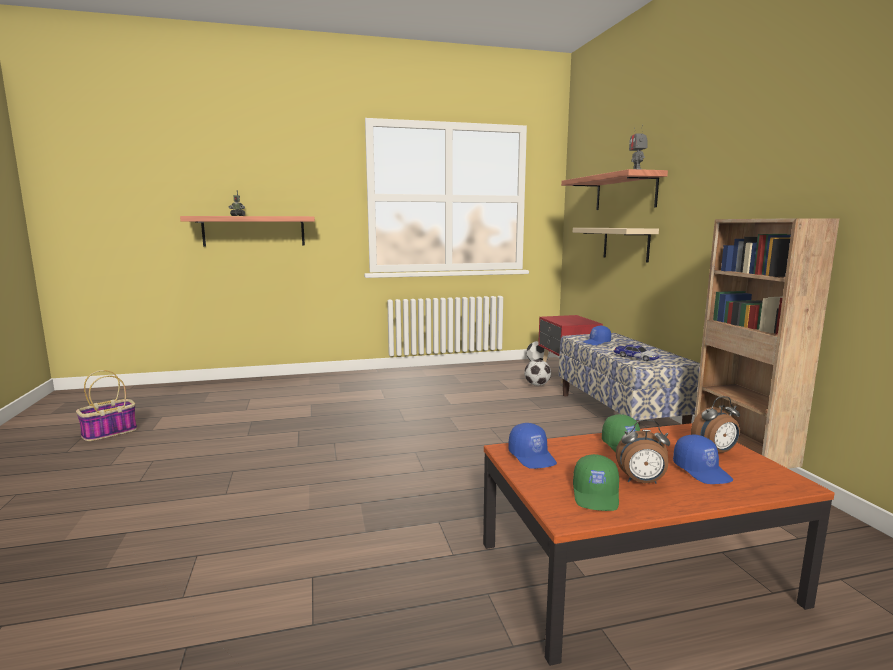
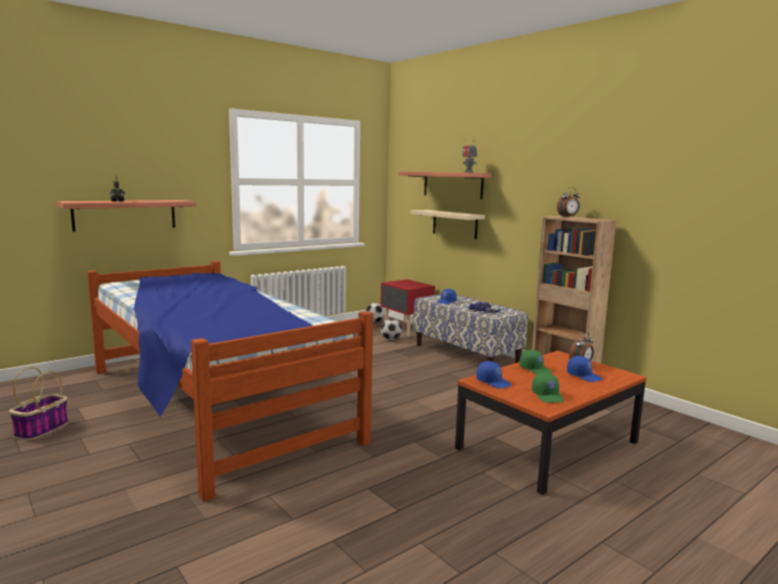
camera: 25 degrees left, 0 degrees up
alarm clock [616,419,670,484] -> alarm clock moved to [557,187,580,217]
none -> bed [87,261,373,502]

